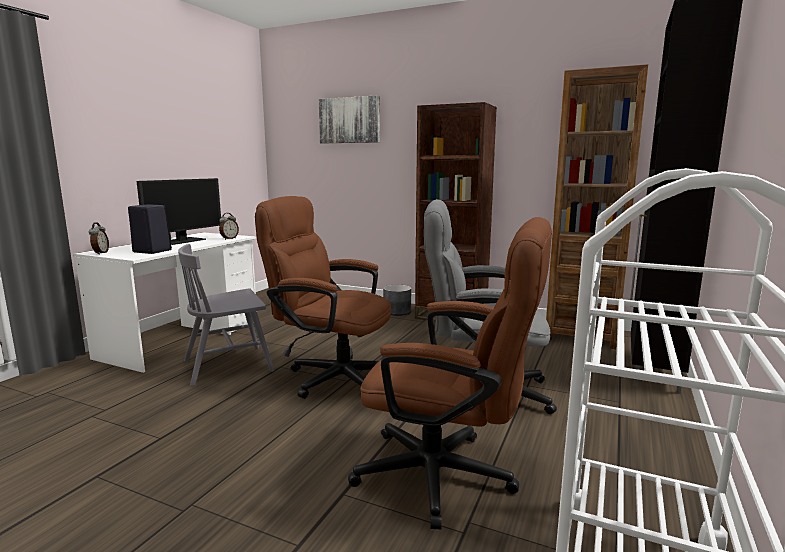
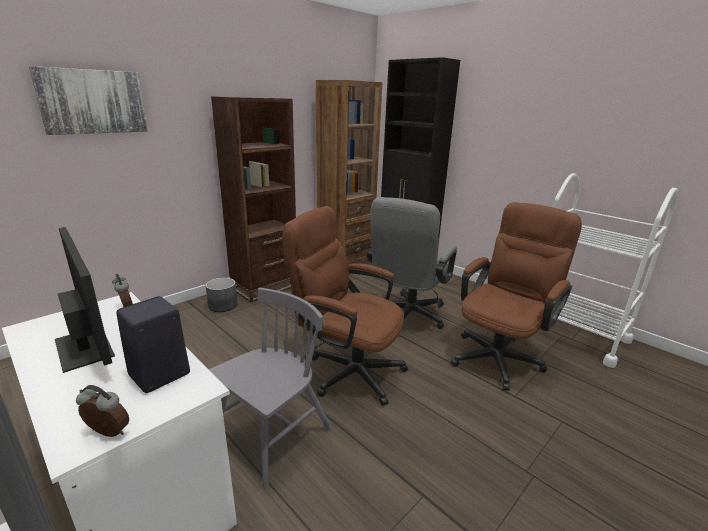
camera: 70 degrees left, 10 degrees up
grey chair [178,244,274,386] -> grey chair turned 135 degrees counterclockwise [209,288,331,487]
brown office chair [255,196,391,399] -> brown office chair turned 75 degrees clockwise [282,206,408,406]

